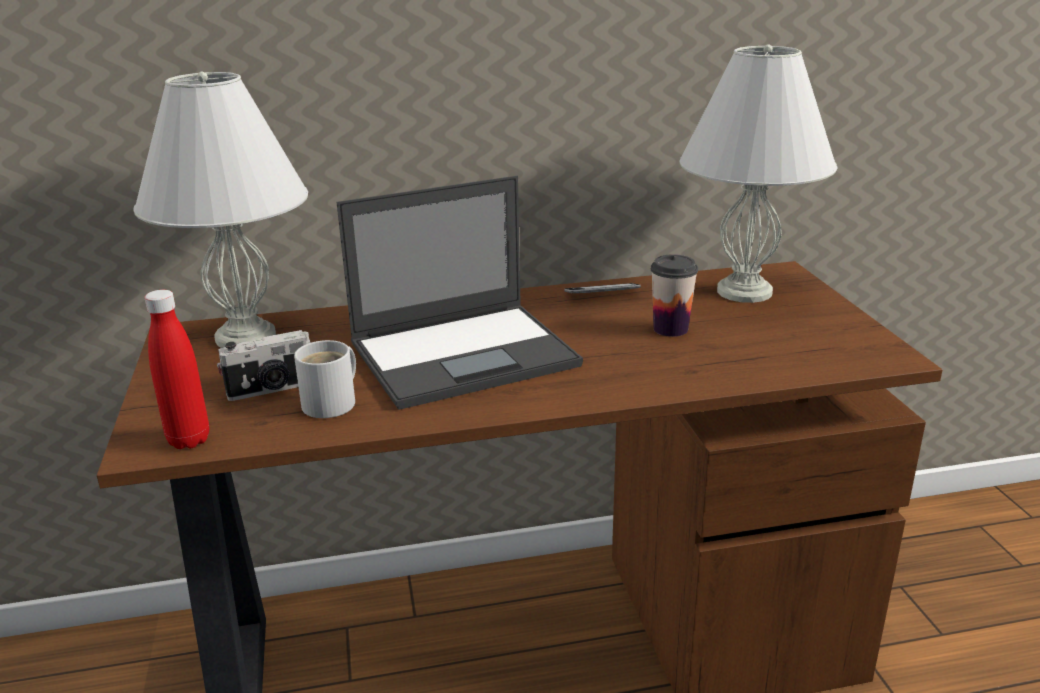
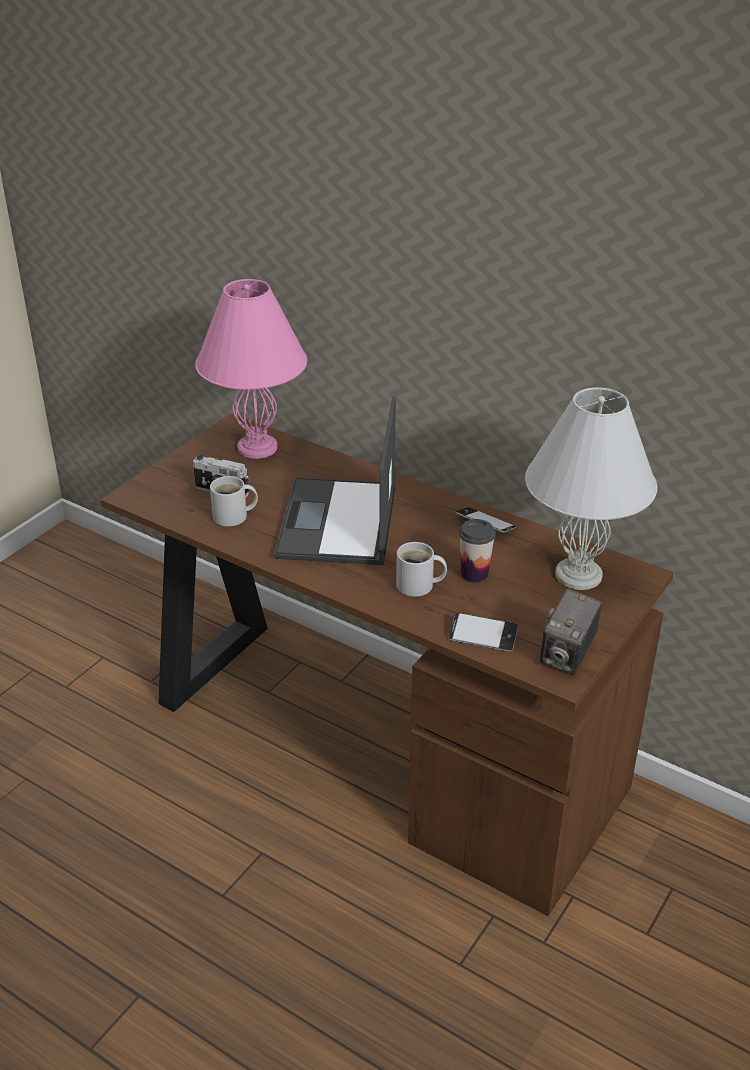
camera: 45 degrees right, 10 degrees up
white table lamp [133,72,308,348] -> pink table lamp [195,279,307,459]
red bottle [144,290,209,449] -> none
laptop [337,176,583,410] -> laptop turned 75 degrees clockwise [274,396,396,565]
none -> white mug [396,542,447,597]
none -> phone [448,612,519,652]
none -> camera [540,589,602,675]

